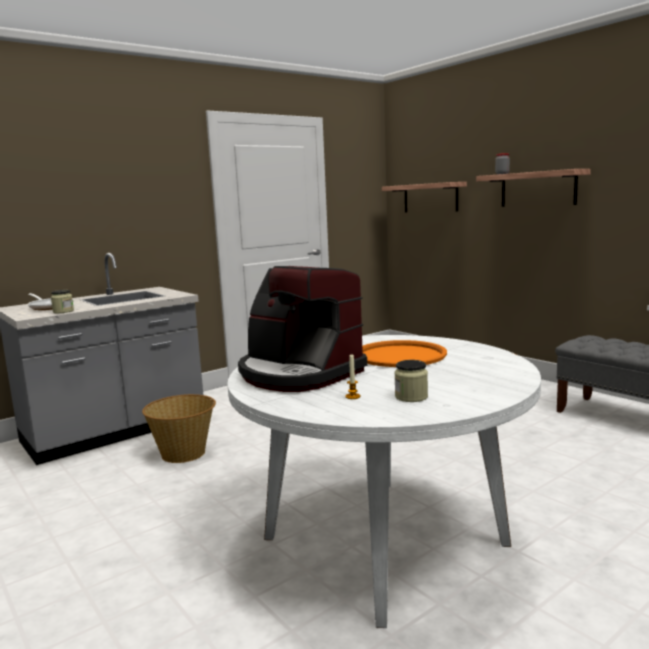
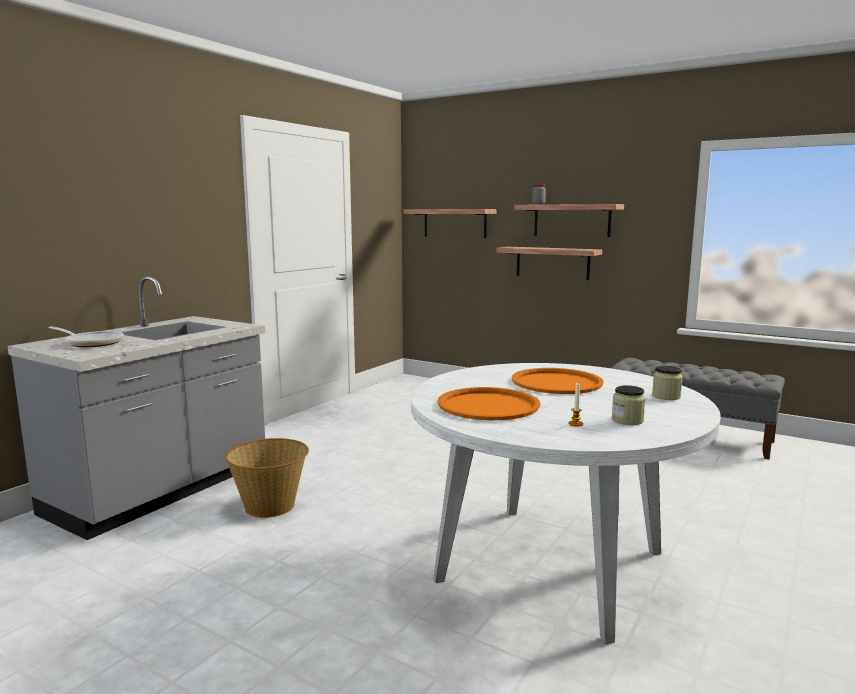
camera: 20 degrees left, 0 degrees up
jar [51,290,74,313] -> jar moved to [652,366,683,400]
coffee machine [238,266,367,392] -> orange tray [437,387,540,420]
none -> shelf [497,247,602,280]

